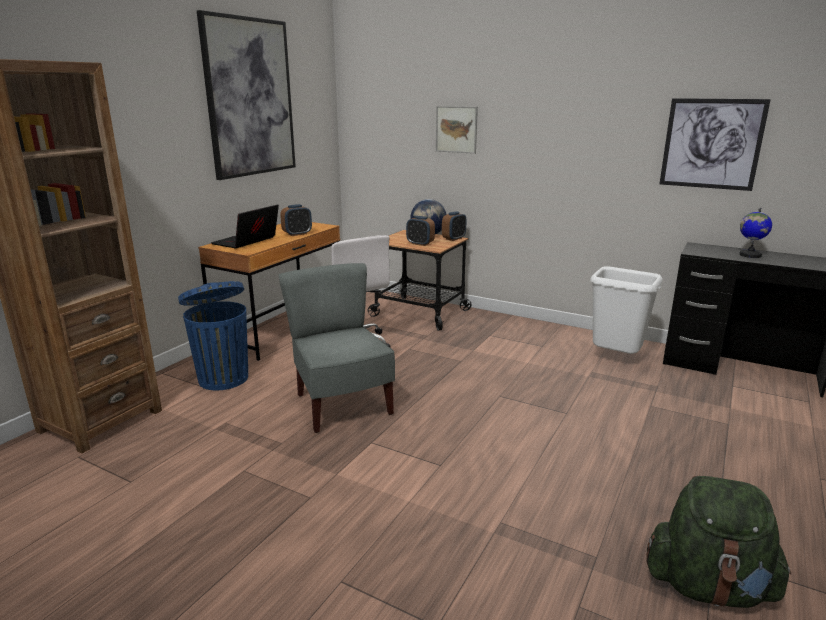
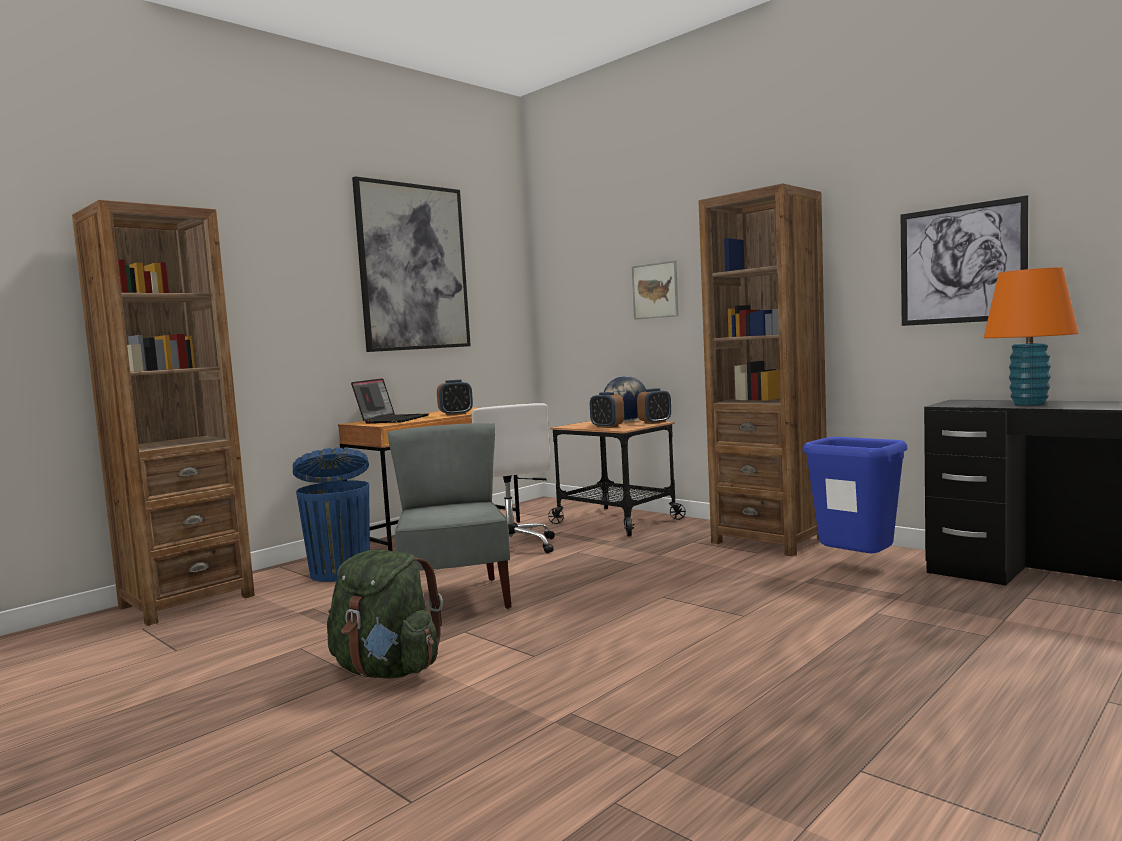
camera: 15 degrees right, 15 degrees down
laptop [211,204,279,248] -> laptop turned 150 degrees clockwise [351,378,429,424]
white trash can [590,266,663,354] -> blue trash can [803,437,907,553]
green backpack [646,476,792,608] -> green backpack moved to [327,550,443,679]
globe [739,208,772,258] -> orange table lamp [984,267,1079,405]
none -> brown bookcase [699,183,827,557]

